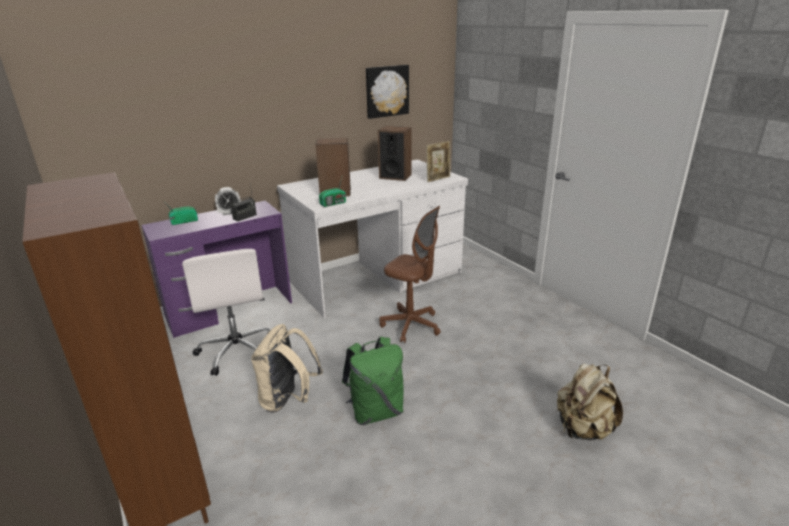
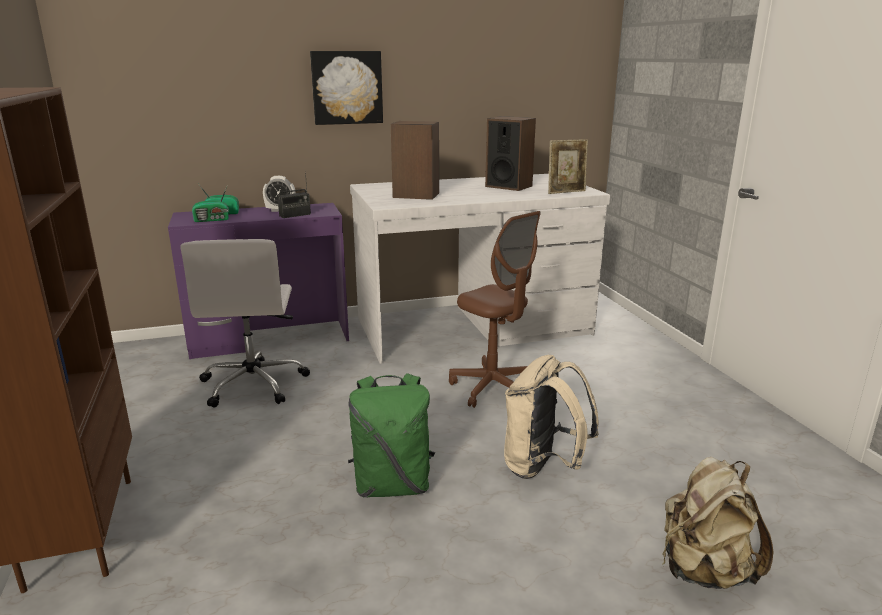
camera: 15 degrees right, 5 degrees down
beige backpack [251,324,323,413] -> beige backpack moved to [504,355,599,479]
radio [319,177,346,207] -> radio moved to [192,184,229,222]
picture [366,65,409,119] -> picture moved to [310,51,383,125]

